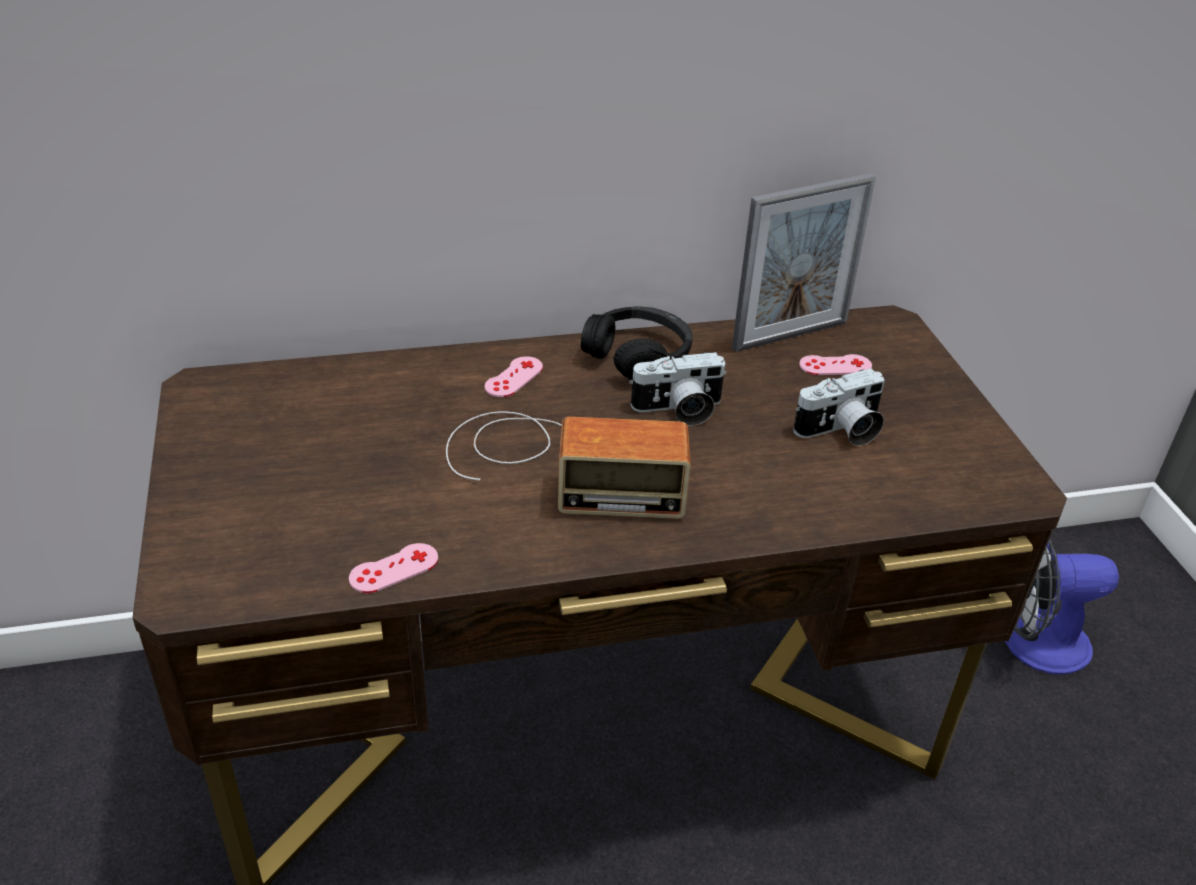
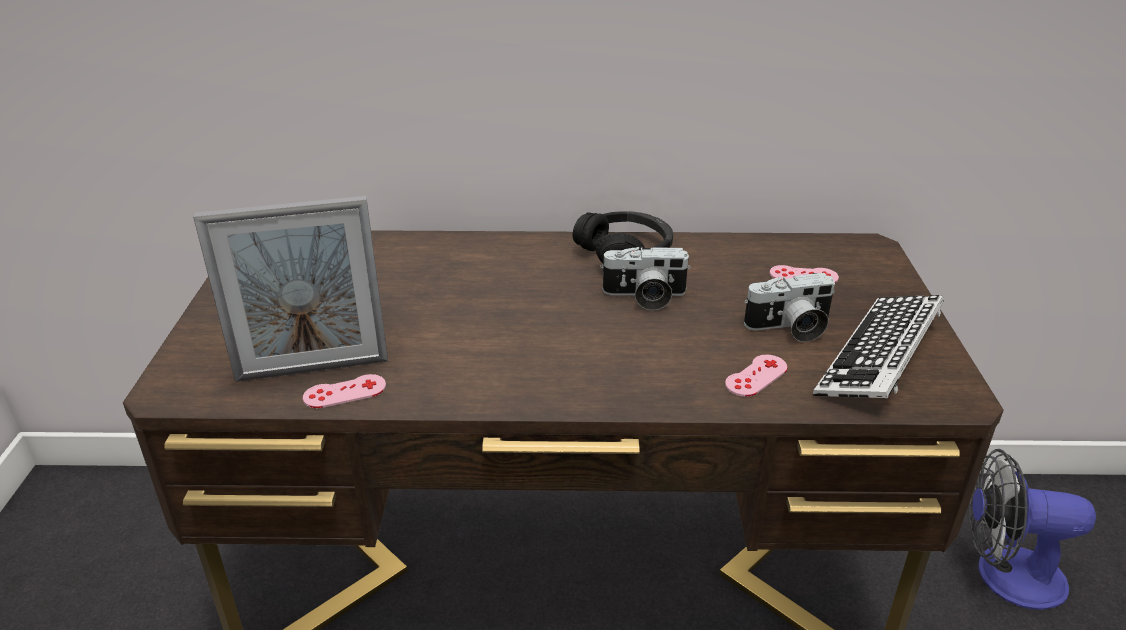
camera: 15 degrees right, 5 degrees down
radio [446,411,691,519] -> none
pink game controller [485,356,543,397] -> pink game controller moved to [725,355,788,397]
picture frame [732,173,876,352] -> picture frame moved to [193,196,388,382]
none -> keyboard [813,295,944,398]

